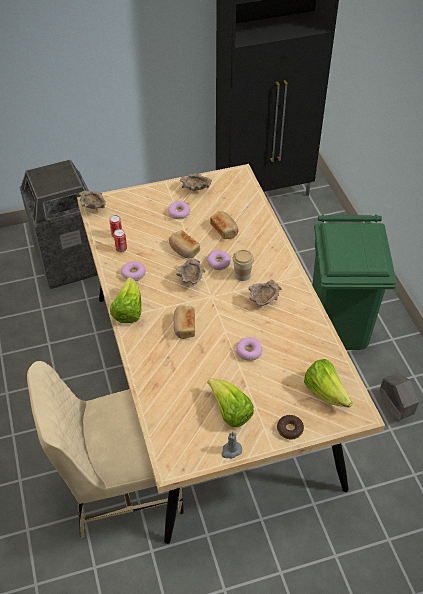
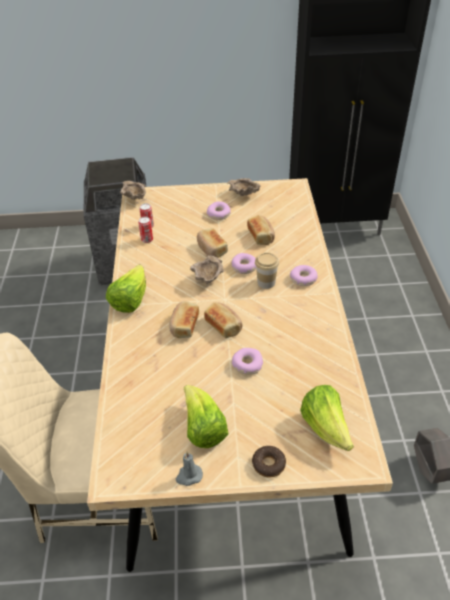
camera: 15 degrees right, 5 degrees down
donut [121,261,146,281] -> donut moved to [290,265,318,286]
beige bowl [248,279,281,307] -> none
green trash can [312,215,396,350] -> none
none -> bread [204,302,242,338]

